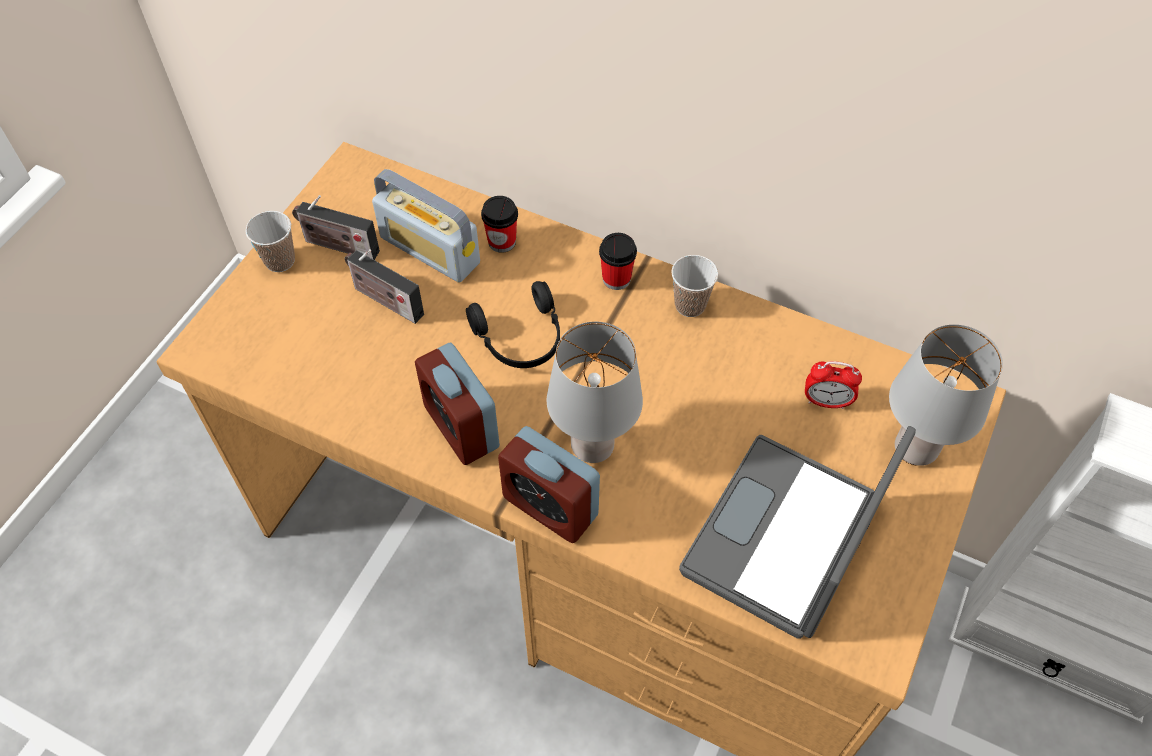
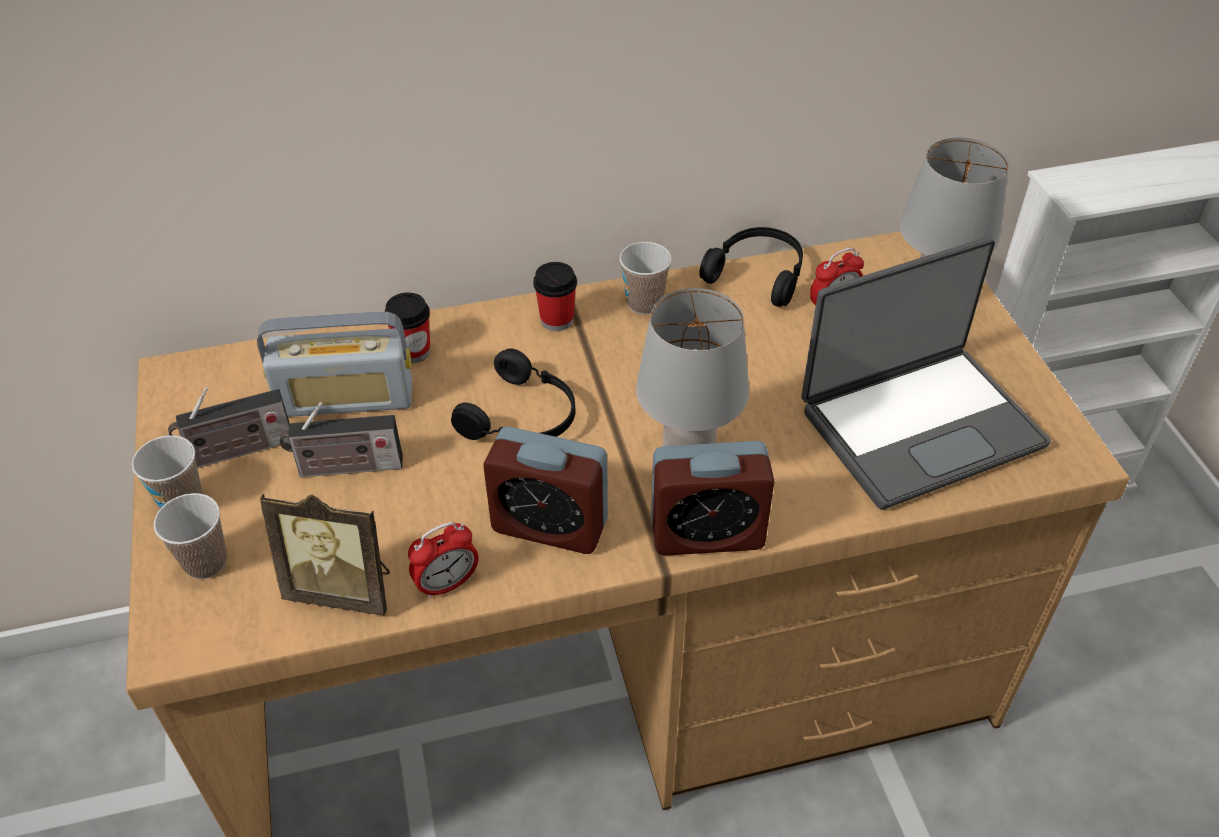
camera: 40 degrees left, 10 degrees down
laptop [679,426,916,639] -> laptop turned 105 degrees counterclockwise [801,237,1051,510]
none -> cup [154,493,227,579]
none -> picture frame [260,494,390,616]
none -> alarm clock [408,522,479,599]
none -> black headphones [699,227,803,307]

